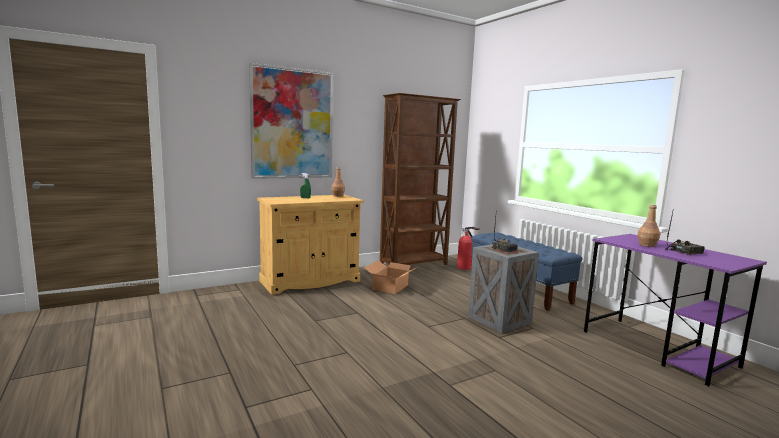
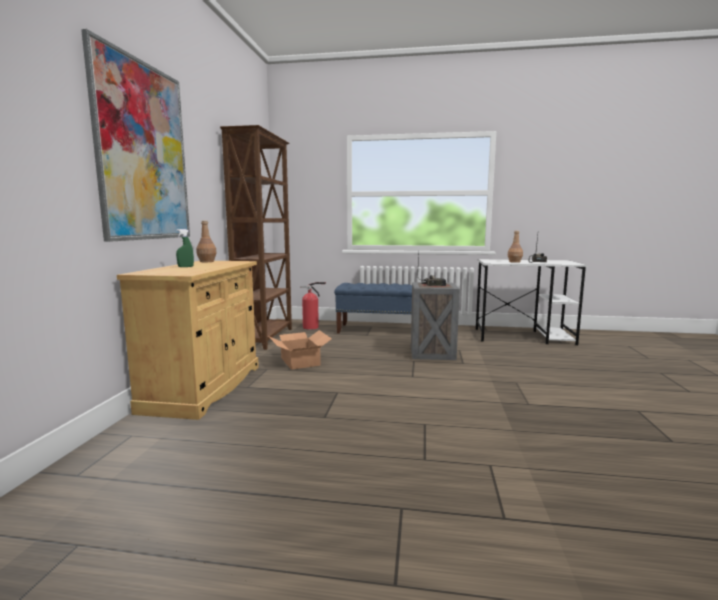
camera: 50 degrees left, 0 degrees up
purple desk [584,234,767,386] -> white desk [476,259,588,345]

